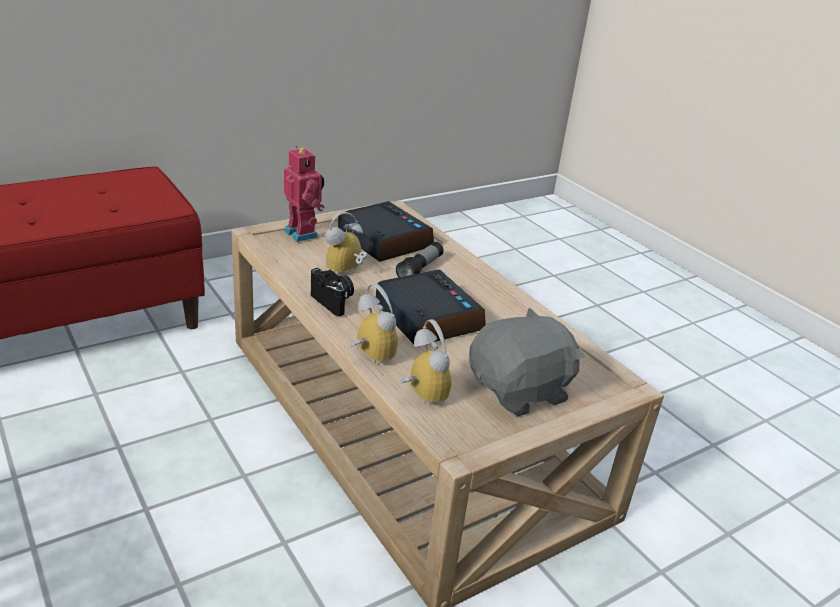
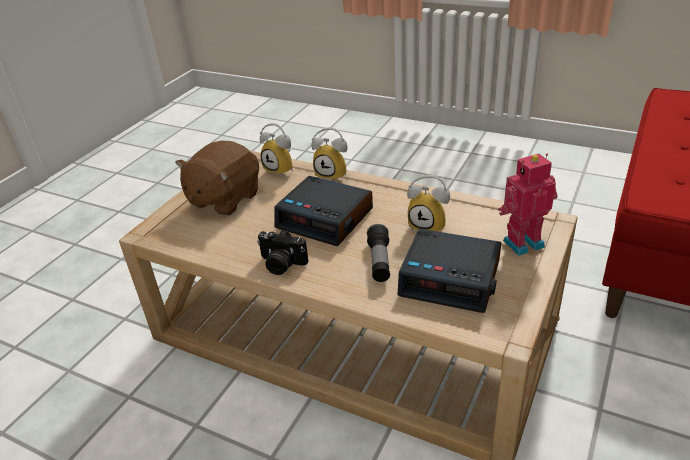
camera: 155 degrees right, 5 degrees up
toy robot [283,145,325,242] -> toy robot turned 135 degrees clockwise [498,154,558,256]
camera [311,268,354,316] -> camera moved to [257,230,309,275]
alarm clock [325,212,368,275] -> alarm clock turned 105 degrees clockwise [407,175,450,231]
grey plush toy [469,307,584,416] -> brown plush toy [175,141,259,216]

